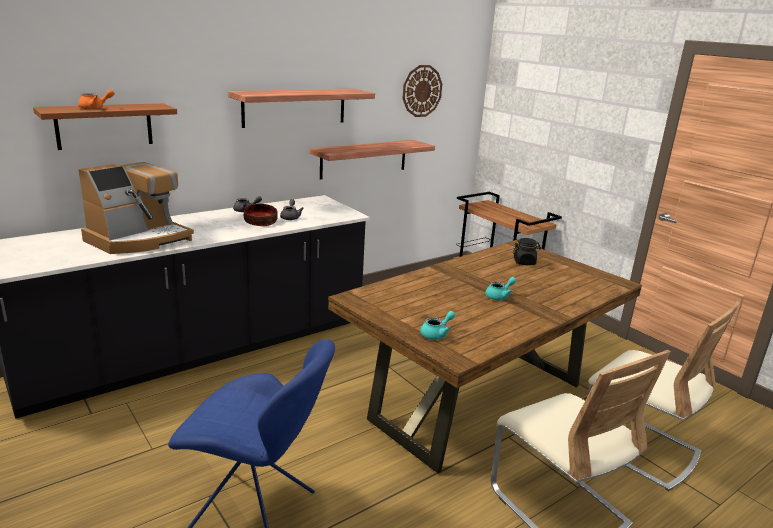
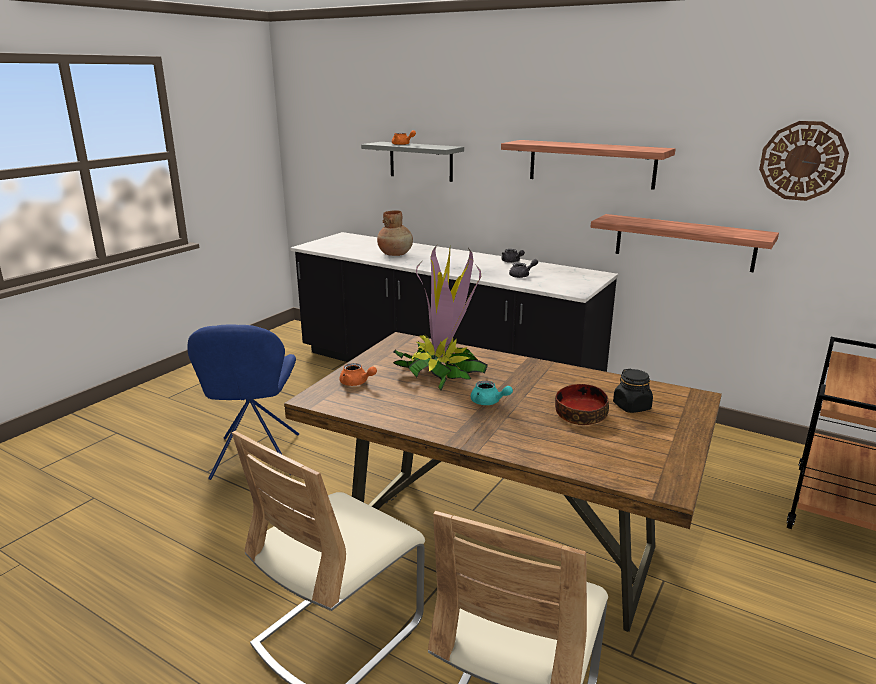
camera: 70 degrees right, 0 degrees up
brown shelf [33,103,177,150] -> grey shelf [361,142,464,182]
coffee machine [78,162,194,254] -> brown vase [377,211,413,256]
bowl [244,204,278,226] -> bowl moved to [555,384,609,425]
turquoise teapot [420,311,455,340] -> orange teapot [339,363,377,386]
none -> potted plant [393,245,488,390]

